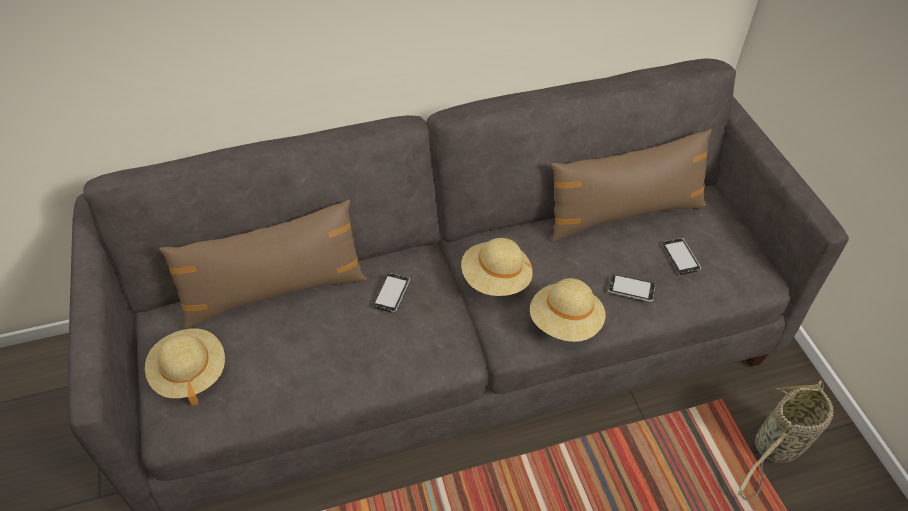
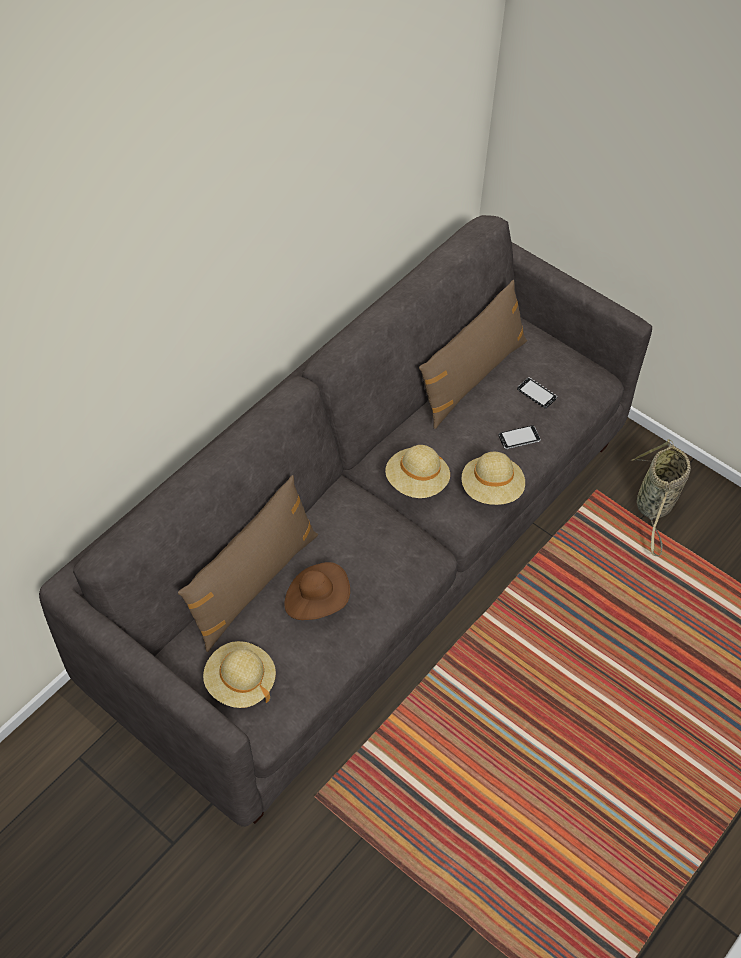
camera: 35 degrees left, 5 degrees up
phone [373,273,410,313] -> none
none -> brown hat [284,562,350,620]

